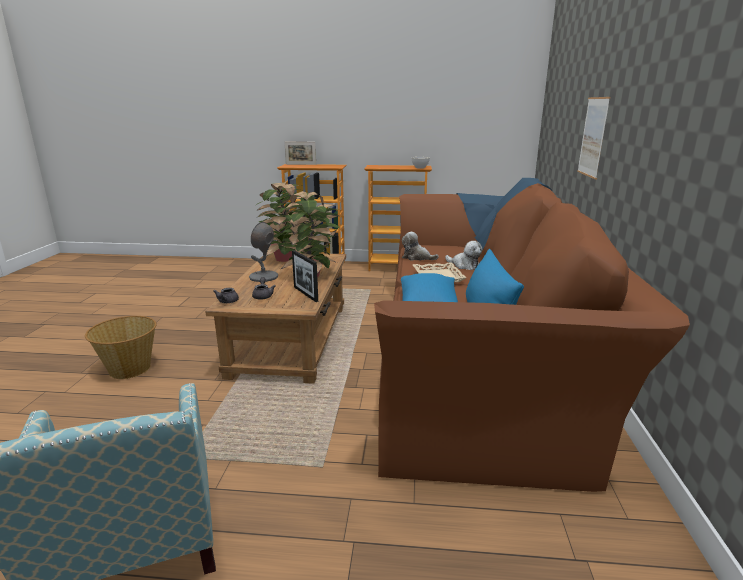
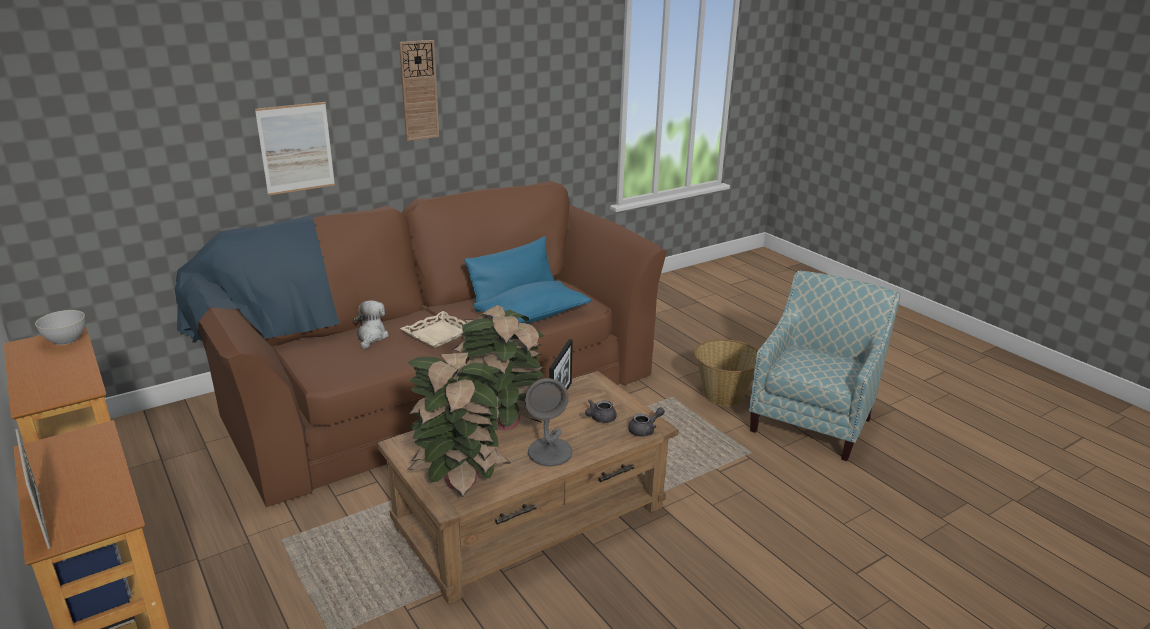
camera: 130 degrees left, 5 degrees up
basket [85,316,156,379] -> basket moved to [694,339,758,406]
plush toy [402,232,439,260] -> none
none -> wall clock [399,40,439,141]

